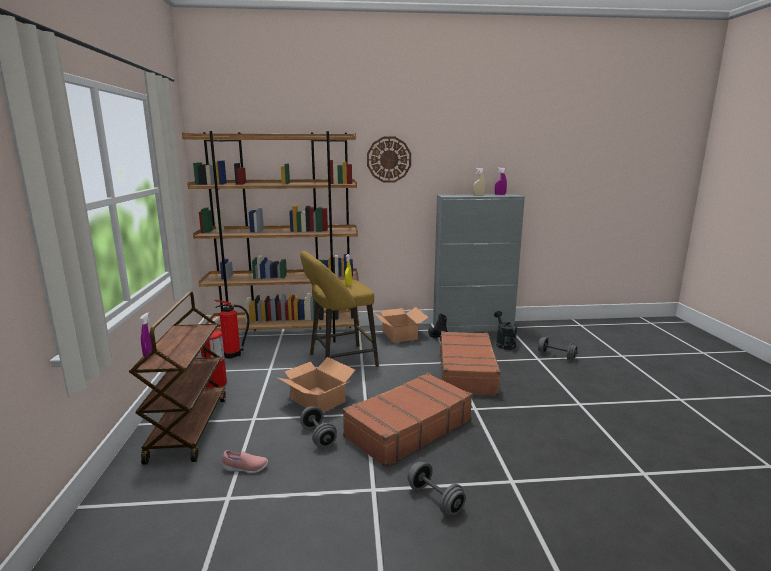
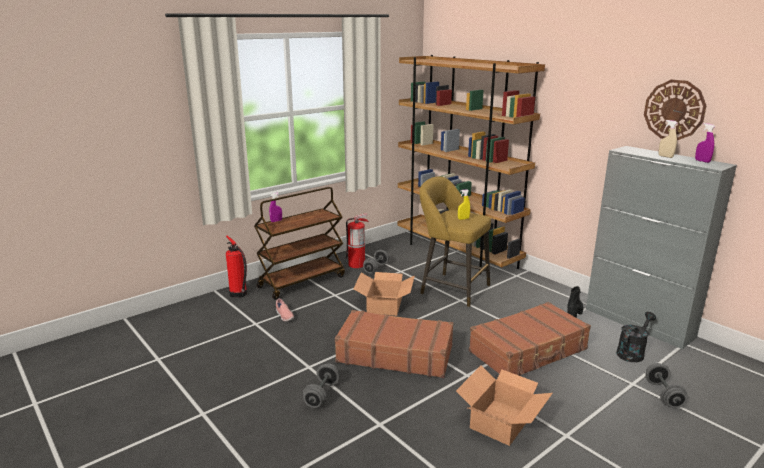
camera: 55 degrees right, 5 degrees up
fire extinguisher [215,300,250,359] -> fire extinguisher moved to [226,236,247,298]
grey dumbbell [300,406,337,448] -> grey dumbbell moved to [363,250,389,274]
wall clock [367,137,411,182] -> wall clock moved to [644,80,706,140]
cardboard box [373,307,429,343] -> cardboard box moved to [456,365,553,446]

